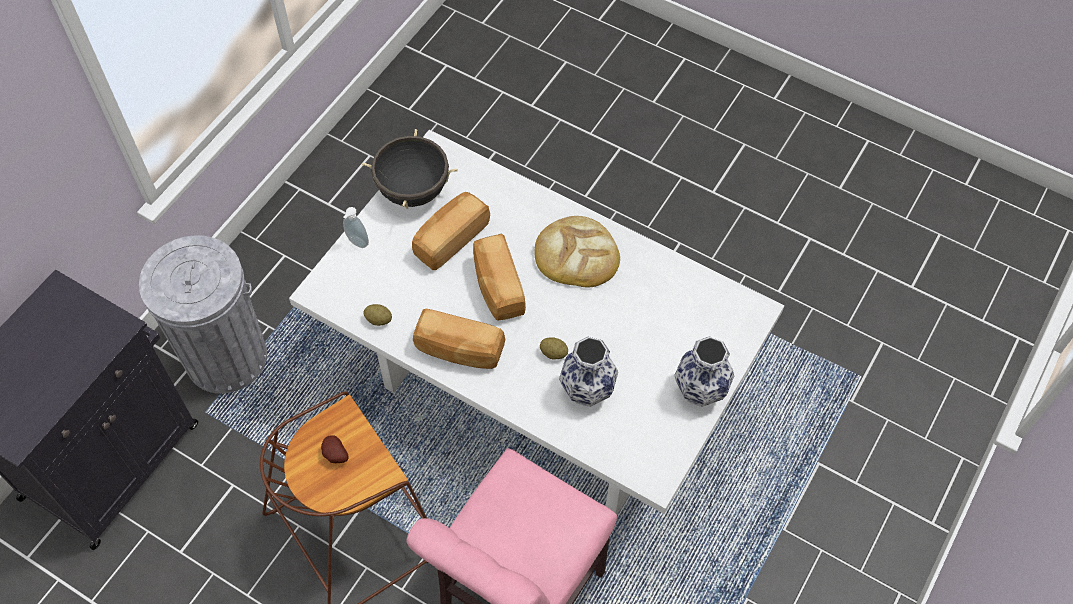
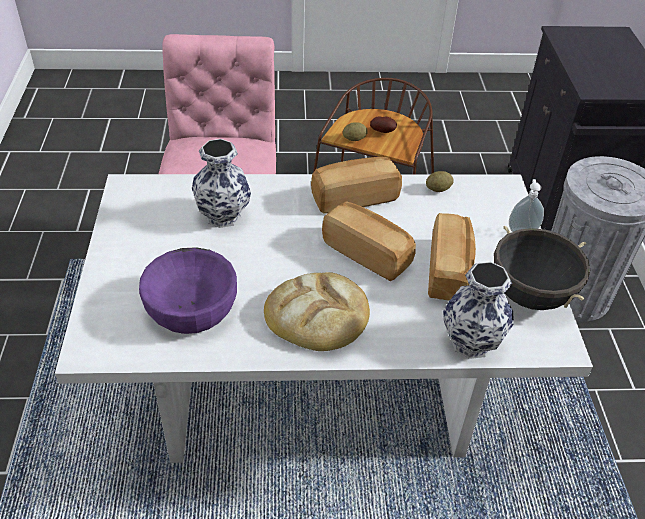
camera: 145 degrees right, 15 degrees down
potato [540,337,568,360] -> potato moved to [343,122,368,141]
vase [675,336,734,407] -> vase moved to [443,262,514,359]
none -> purple bowl [139,247,237,334]

